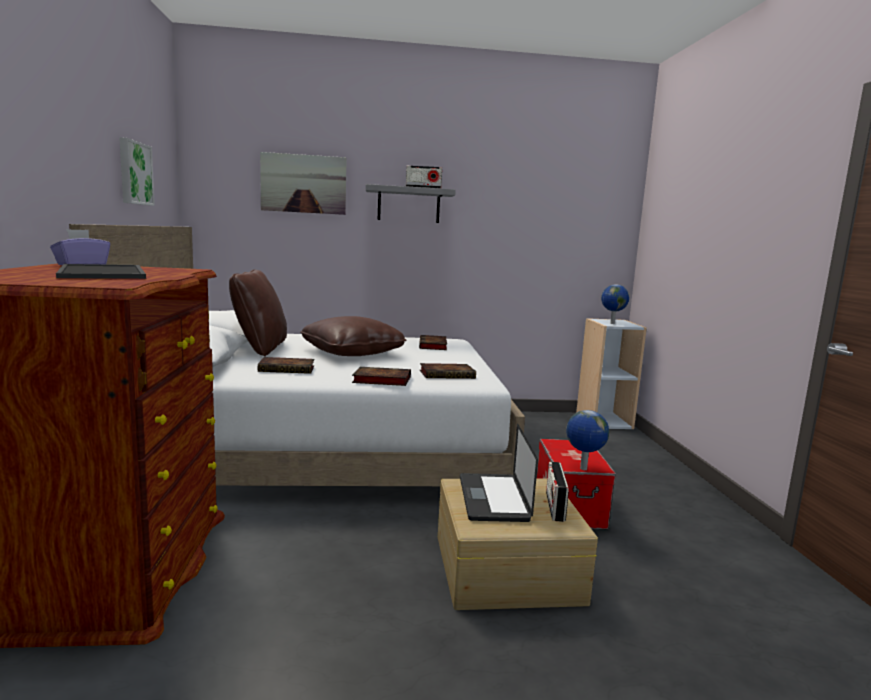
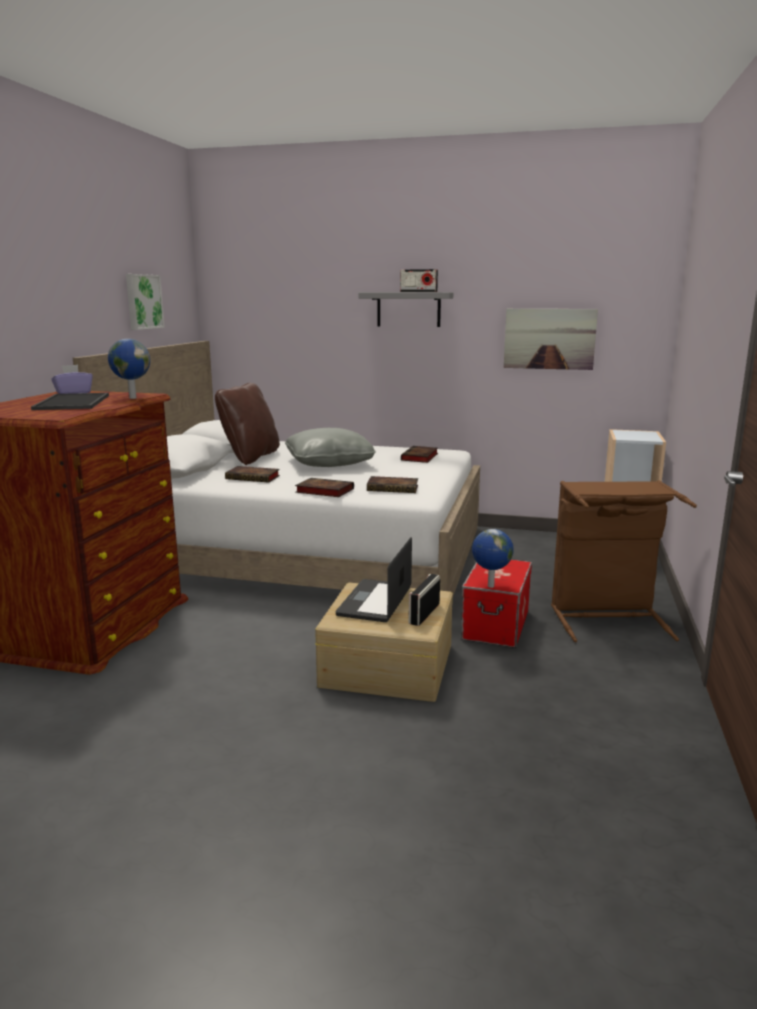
camera: 20 degrees right, 5 degrees up
picture [260,152,347,215] -> picture moved to [504,309,598,370]
brown pillow [300,316,406,356] -> grey pillow [285,428,376,467]
globe [601,284,630,324] -> globe moved to [108,339,150,399]
none -> brown laundry basket [551,480,697,642]

